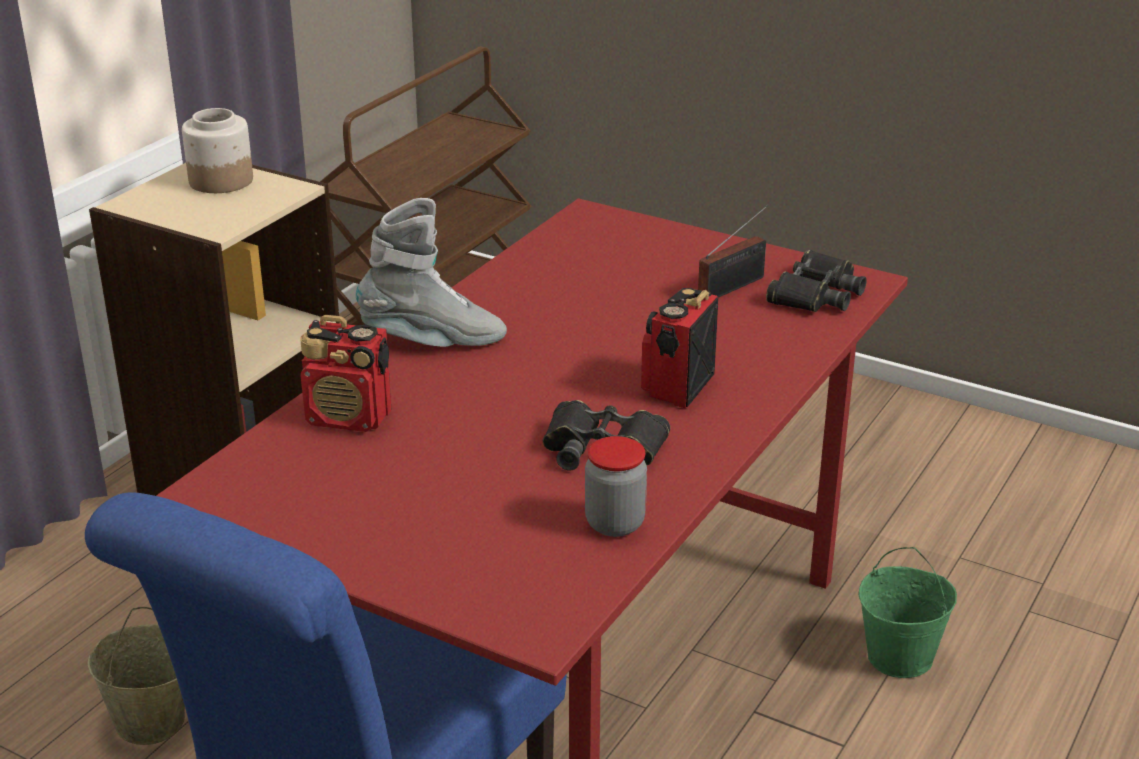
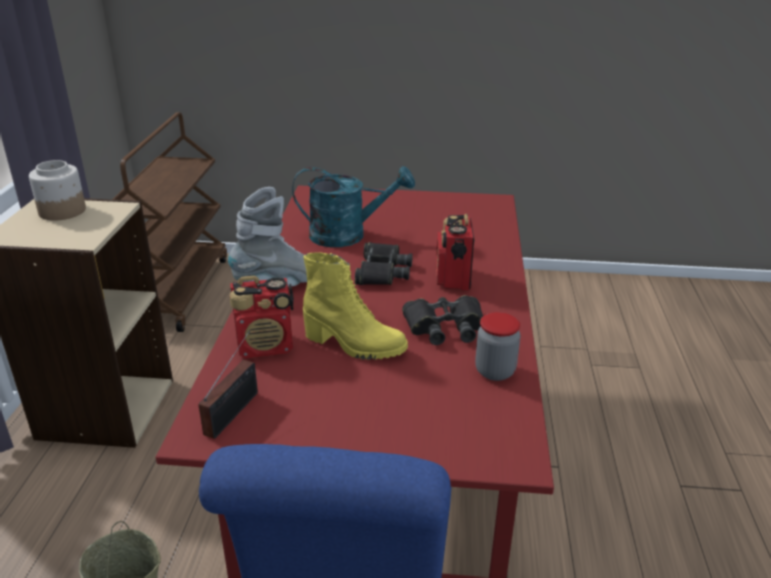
camera: 25 degrees left, 0 degrees up
radio [698,205,768,298] -> radio moved to [199,331,258,439]
black binoculars [766,250,866,312] -> black binoculars moved to [355,242,413,285]
green bucket [859,547,957,678] -> none
none -> turquoise watering can [292,166,415,247]
none -> yellow boot [303,252,408,360]

